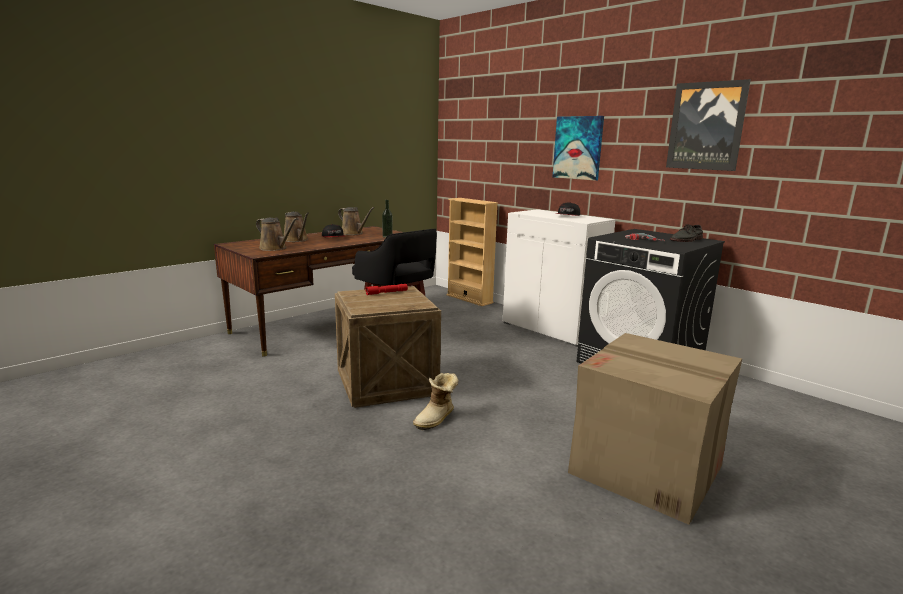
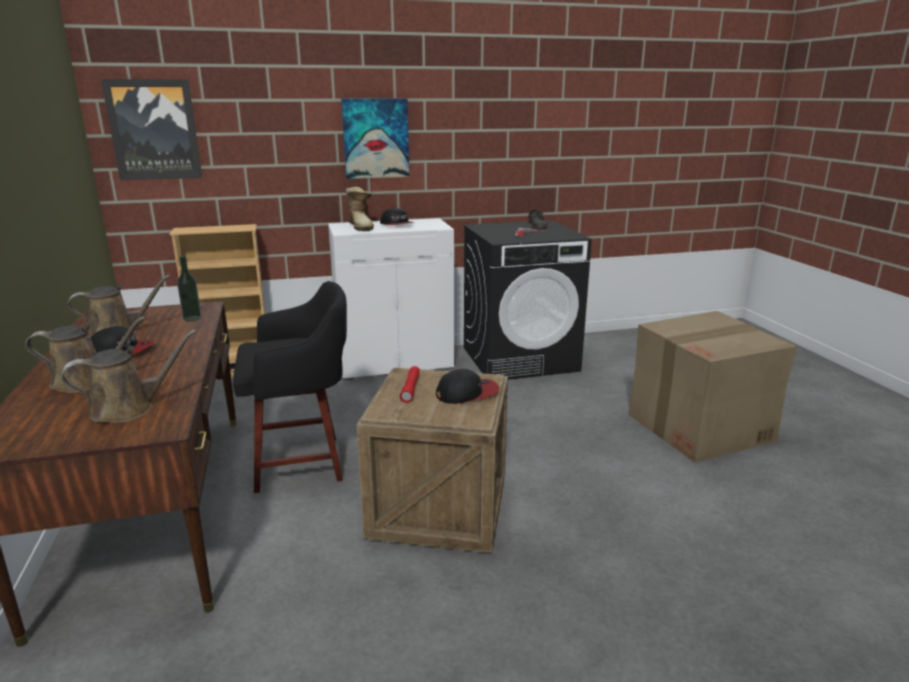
camera: 60 degrees left, 5 degrees up
boot [413,373,459,430] -> boot moved to [346,187,374,231]
picture [666,79,751,171] -> picture moved to [101,79,202,180]
none -> cap [436,369,499,404]

